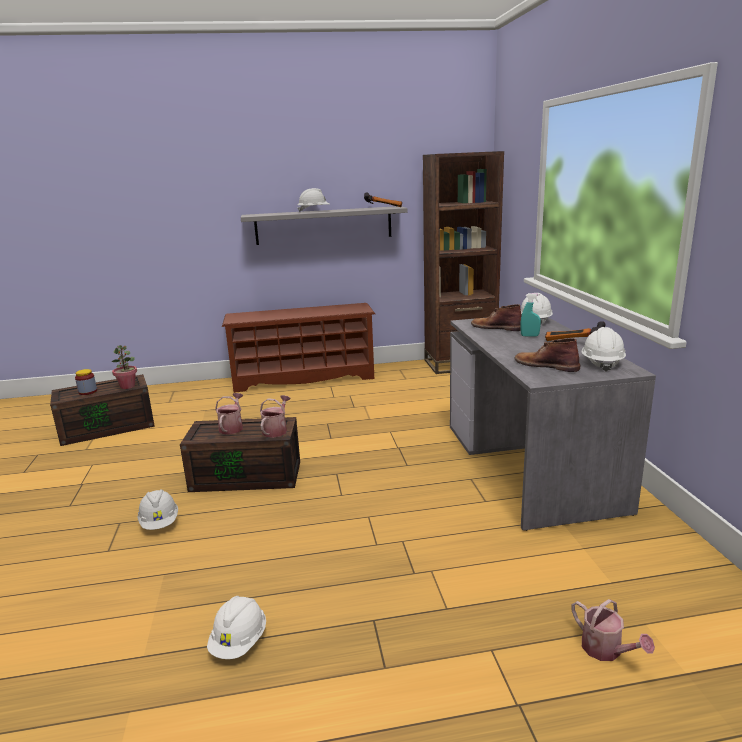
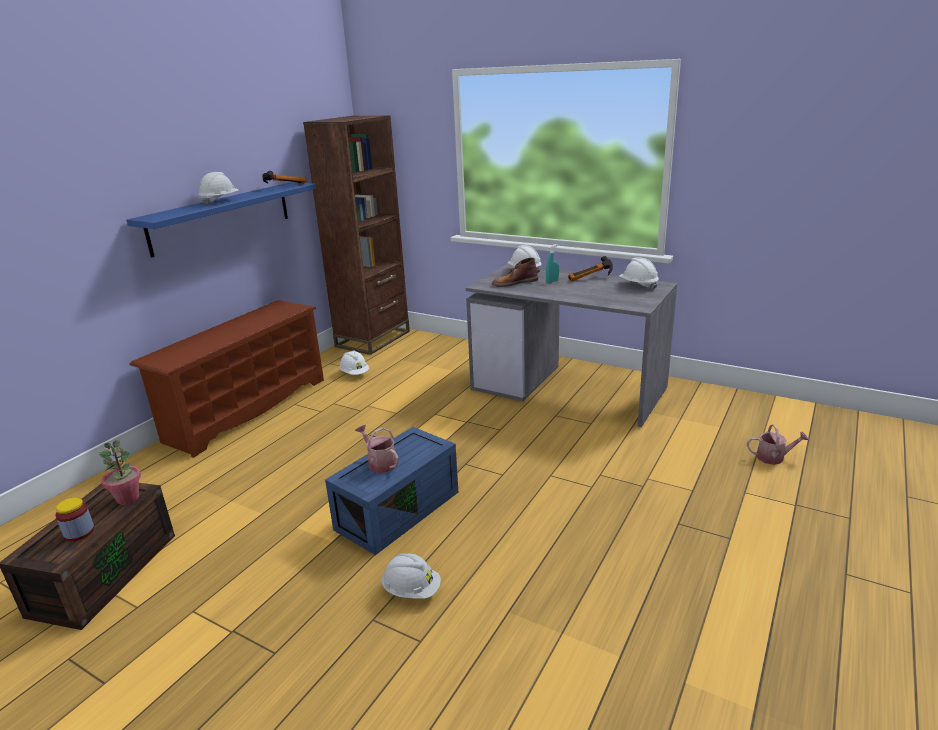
camera: 50 degrees left, 5 degrees up
brown storage box [180,417,300,492] -> blue storage box [325,427,458,555]
white hard hat [207,596,266,659] -> white hard hat moved to [340,350,369,375]
grey shelf [241,206,408,245] -> blue shelf [126,182,316,258]
watering can [260,395,290,438] -> none
brown boot [514,338,580,372] -> none

